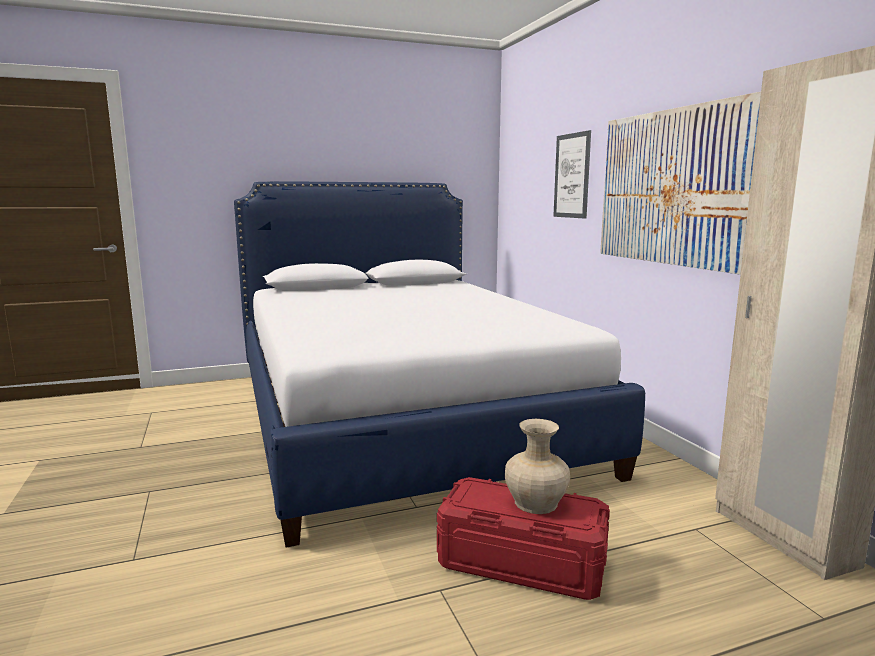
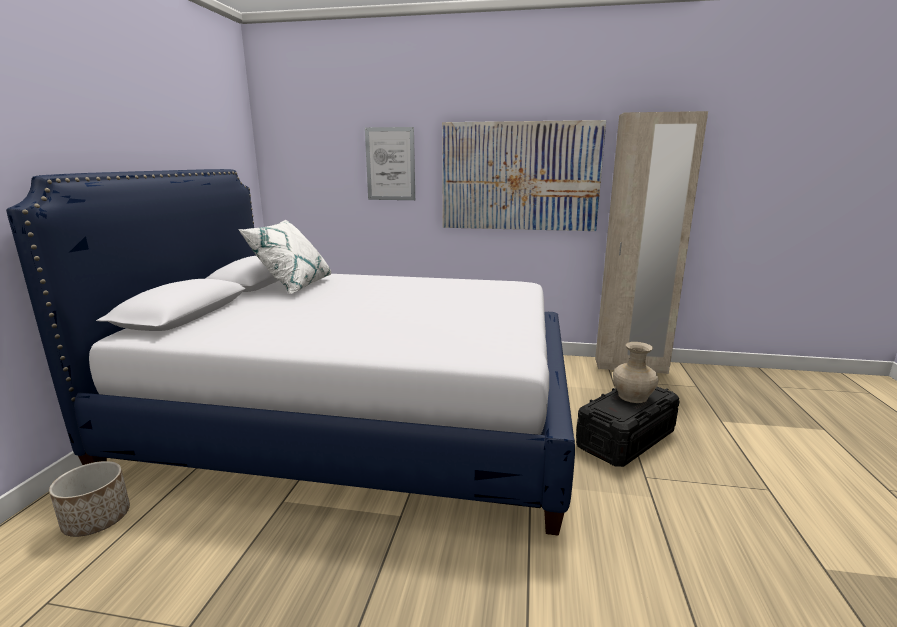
camera: 60 degrees left, 5 degrees up
red storage box [437,477,610,600] -> black storage box [576,387,680,467]
none -> planter [49,461,130,537]
none -> white pillow [238,220,332,294]

